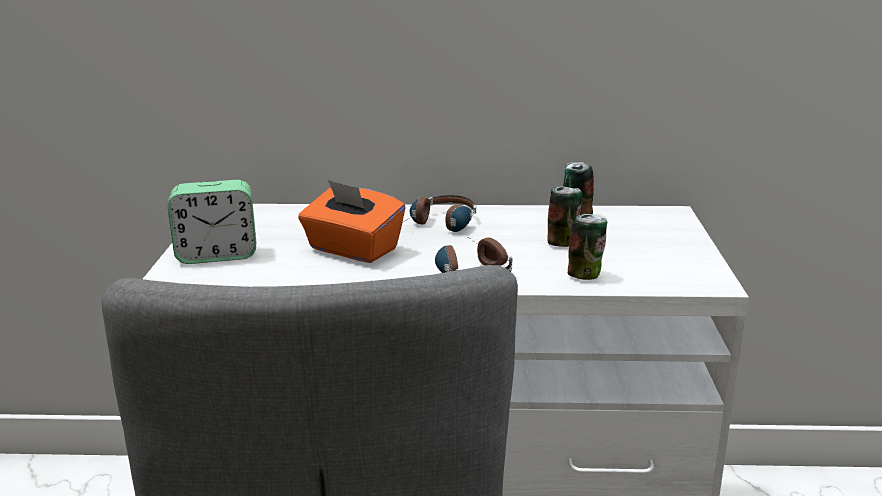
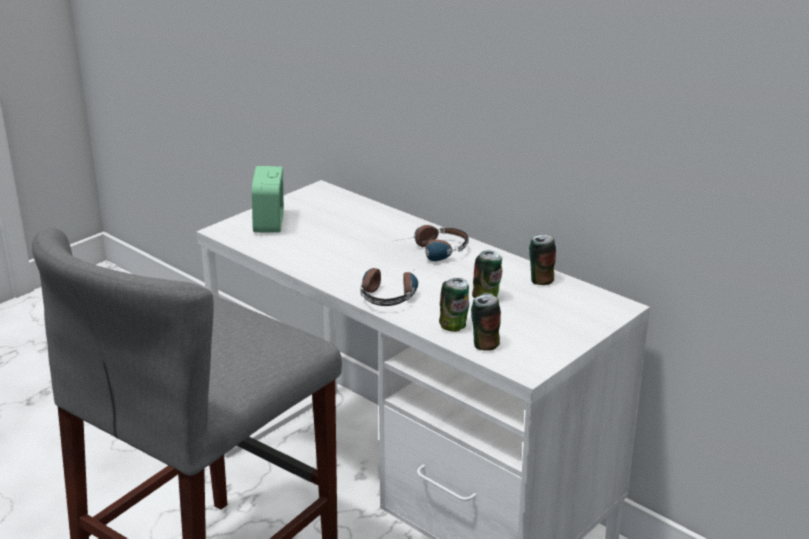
camera: 40 degrees right, 5 degrees up
alarm clock [168,180,256,264] -> alarm clock turned 60 degrees clockwise [252,166,284,233]
orange tissue box [298,180,406,263] -> none
none -> can [471,293,501,351]

